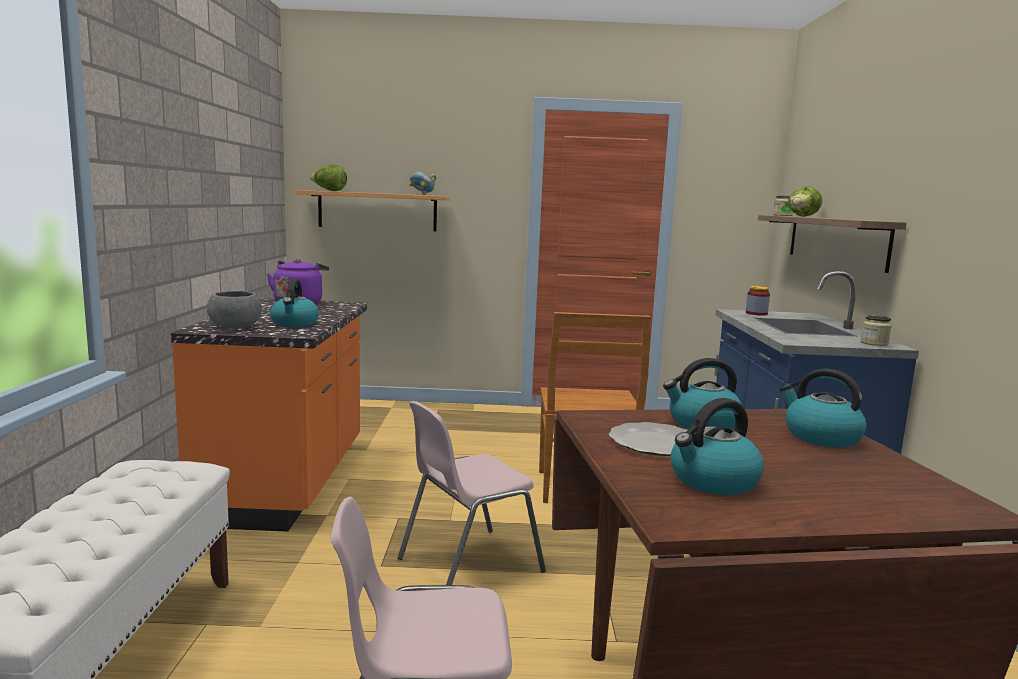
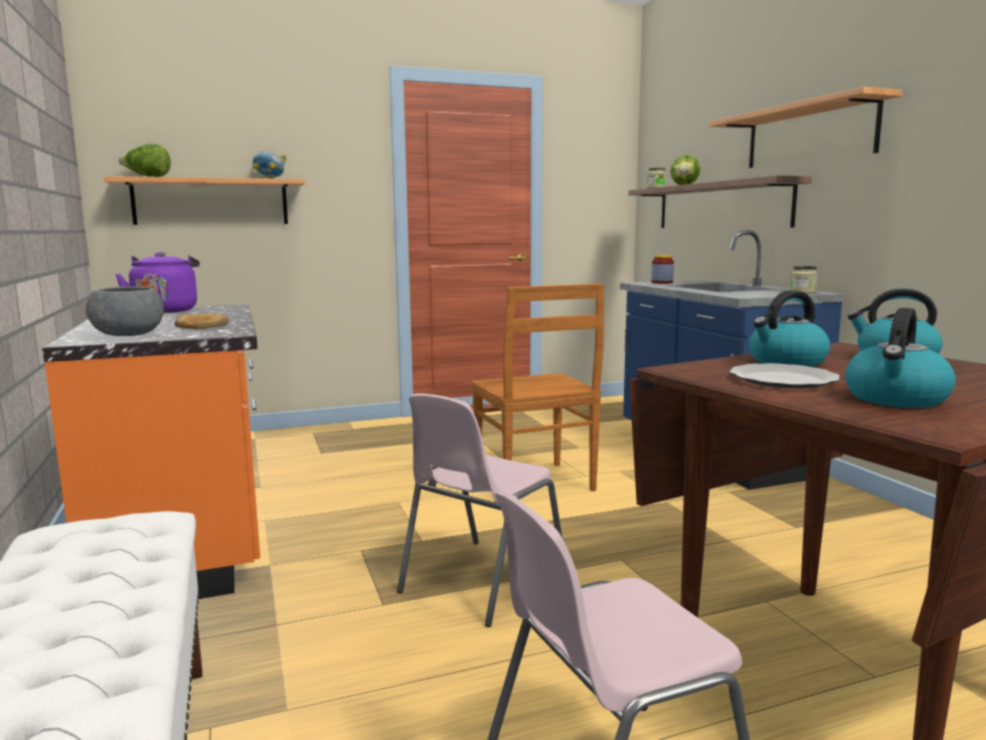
camera: 20 degrees left, 0 degrees up
kettle [270,279,319,327] -> bread [174,313,229,330]
none -> shelf [709,87,902,168]

